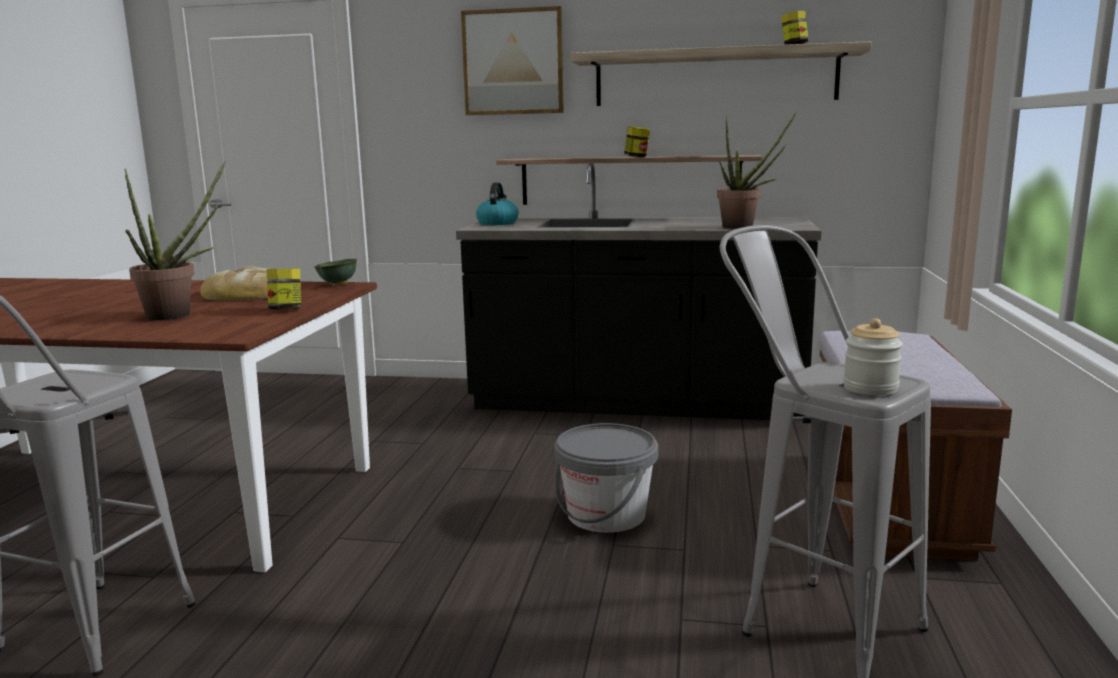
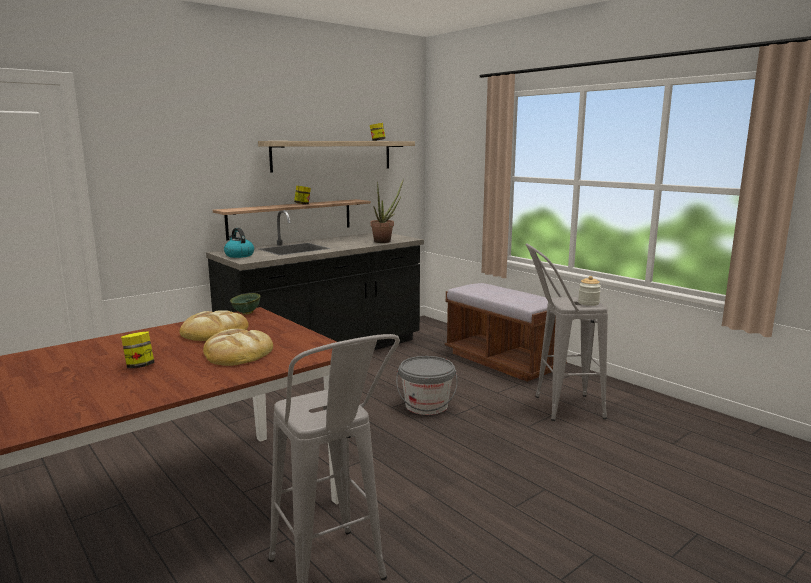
camera: 50 degrees left, 0 degrees up
potted plant [125,161,226,320] -> bread [203,329,273,366]
jar [267,269,301,309] -> jar moved to [121,331,155,368]
picture [461,6,564,115] -> none

